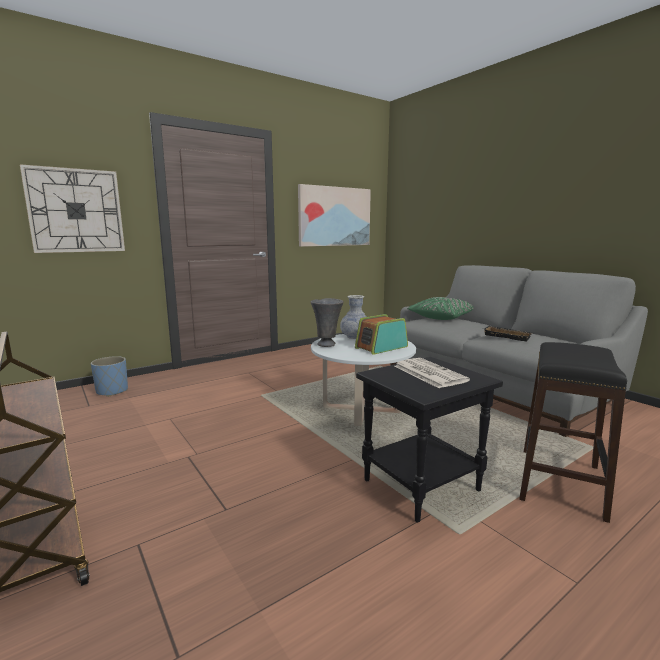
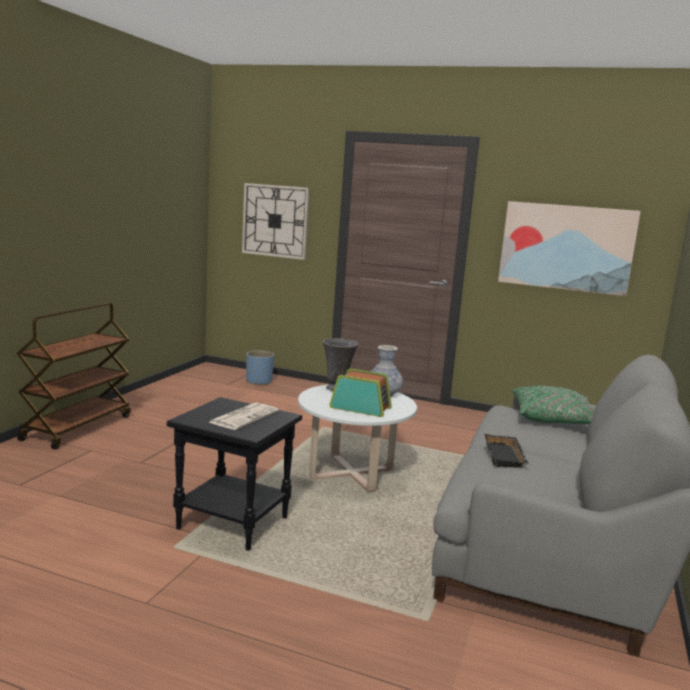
camera: 55 degrees right, 0 degrees up
black stool [519,342,627,523] -> none

